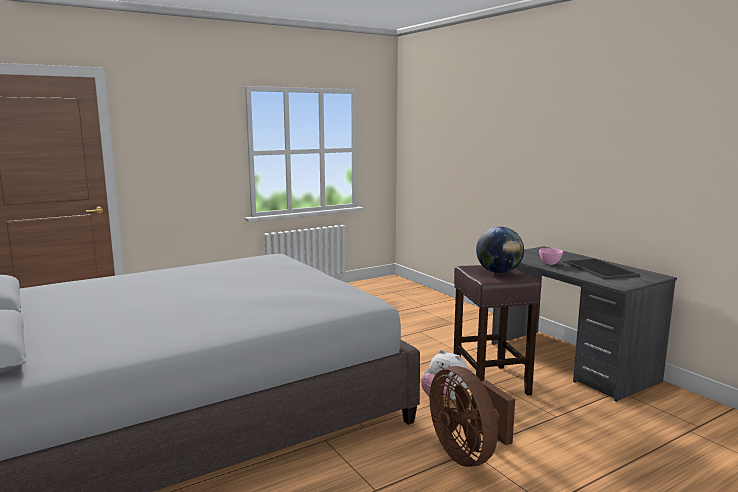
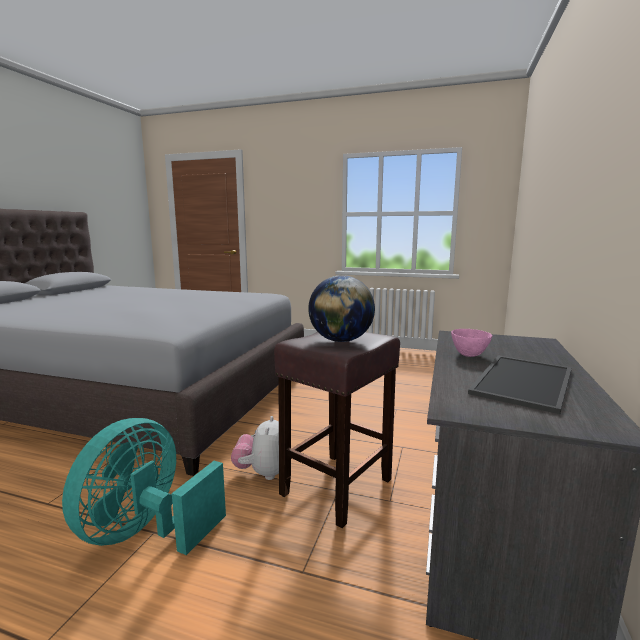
camera: 50 degrees right, 0 degrees up
brown fan [430,366,515,467] -> turquoise fan [62,418,226,555]

